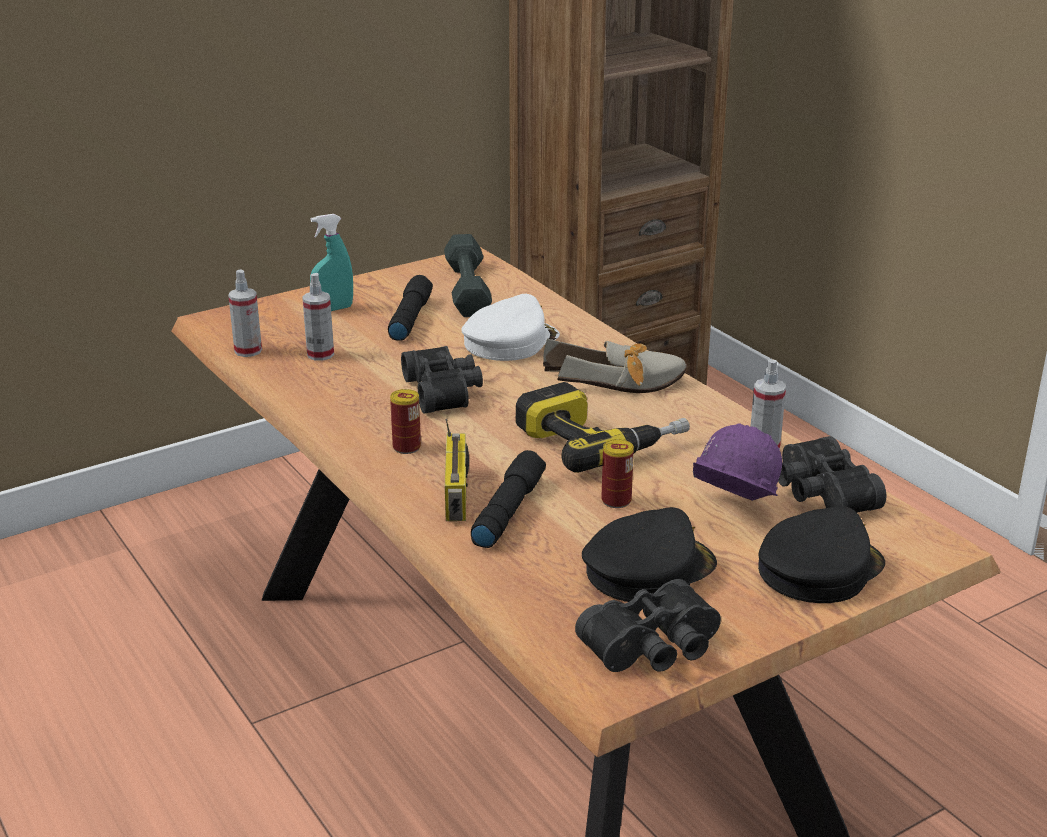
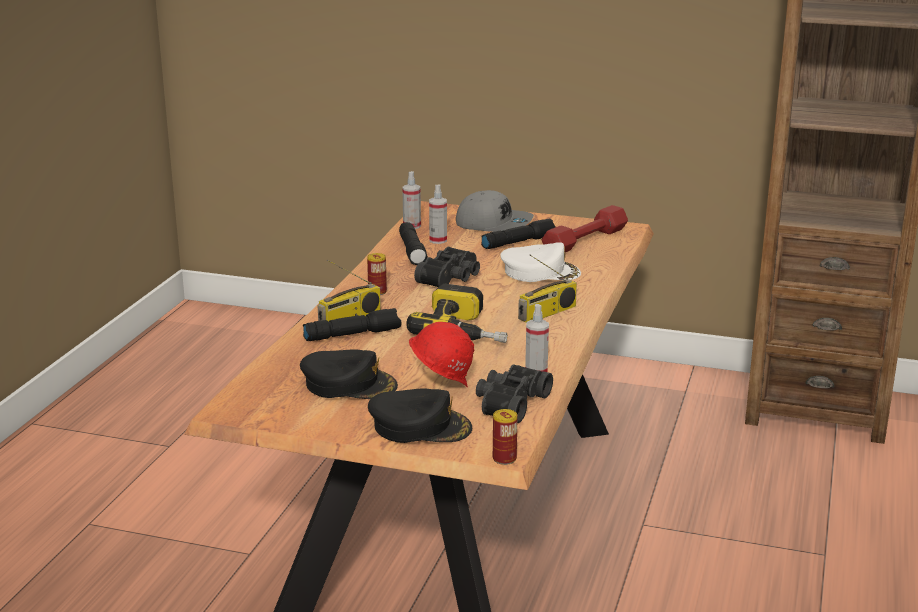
camera: 50 degrees right, 5 degrees down
turquoise spray bottle [310,214,353,311] -> grey cap [456,190,534,232]
grey dumbbell [444,234,492,317] -> red dumbbell [542,205,628,252]
shoe [543,339,687,393] -> radio [518,255,577,322]
black binoculars [575,579,721,672] -> none
can [601,439,634,508] -> can moved to [493,409,518,465]
purple hard hat [693,423,782,501] -> red hard hat [409,322,474,388]
none -> black flashlight [399,222,428,265]

